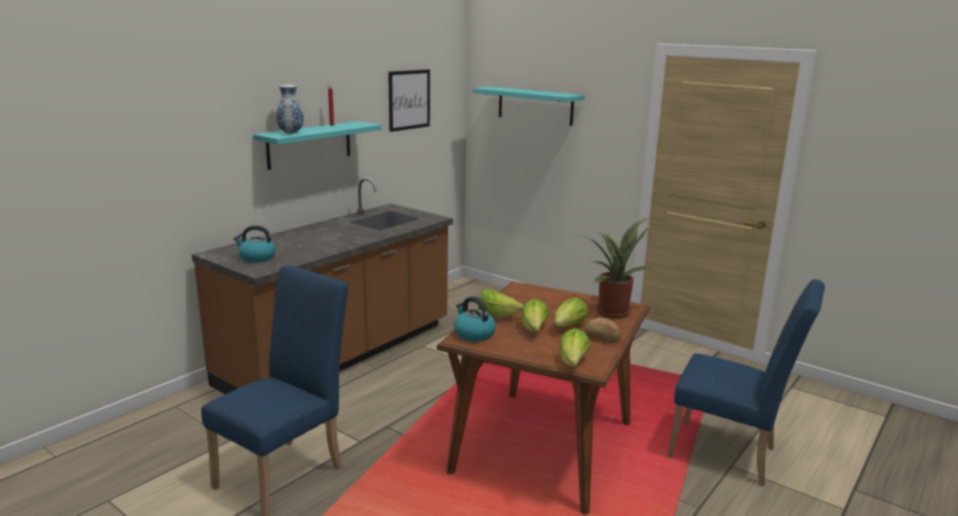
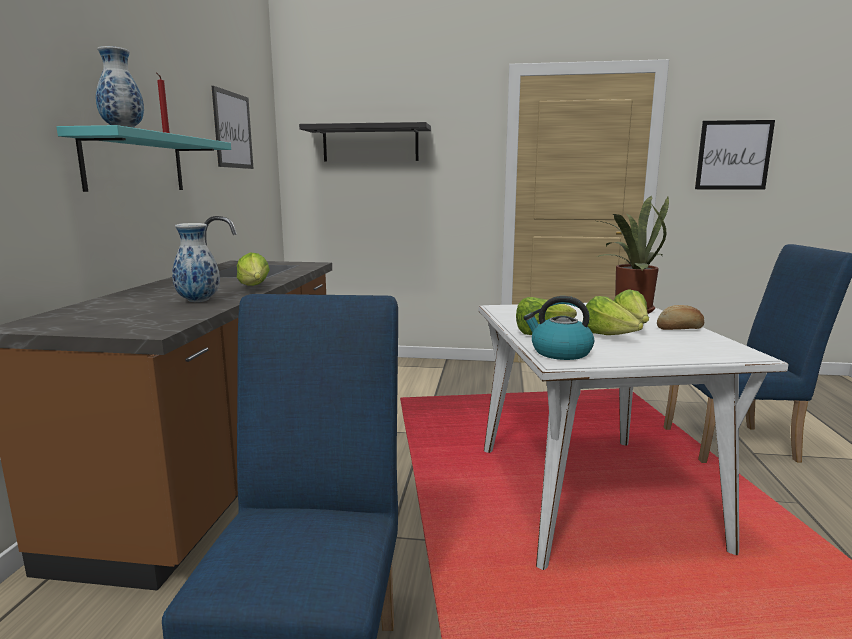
camera: 30 degrees left, 5 degrees down
kettle [234,225,276,262] -> none
brown dining table [437,281,650,515] -> white dining table [479,303,788,570]
turquoise shelf [473,86,585,126] -> black shelf [299,122,431,161]
lettuce [559,328,591,366] -> lettuce moved to [237,252,270,286]
none -> vase [172,223,220,302]
none -> picture [695,120,775,190]

